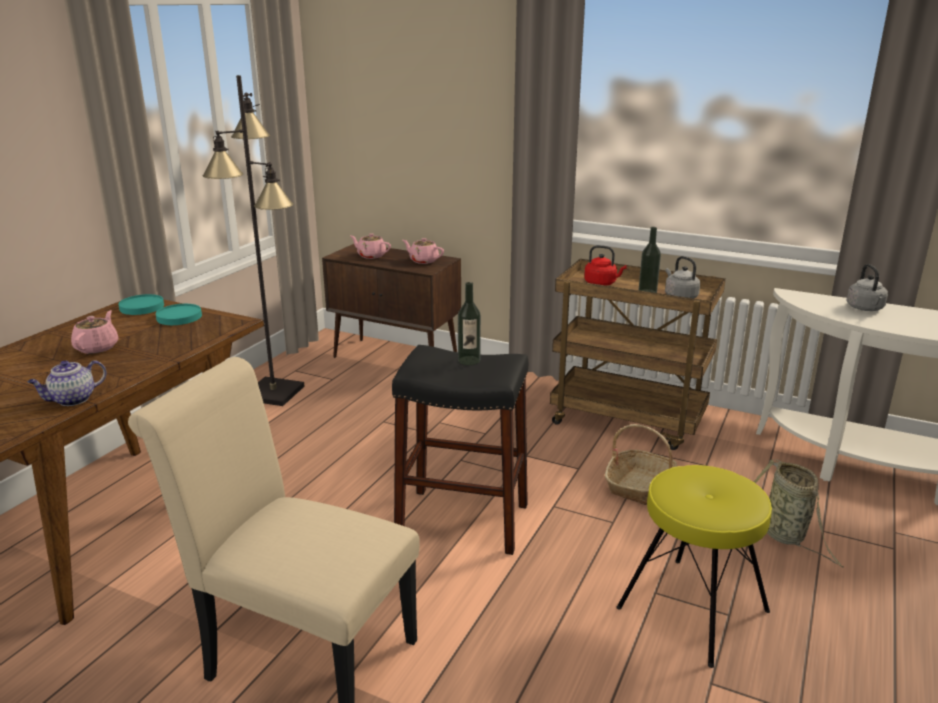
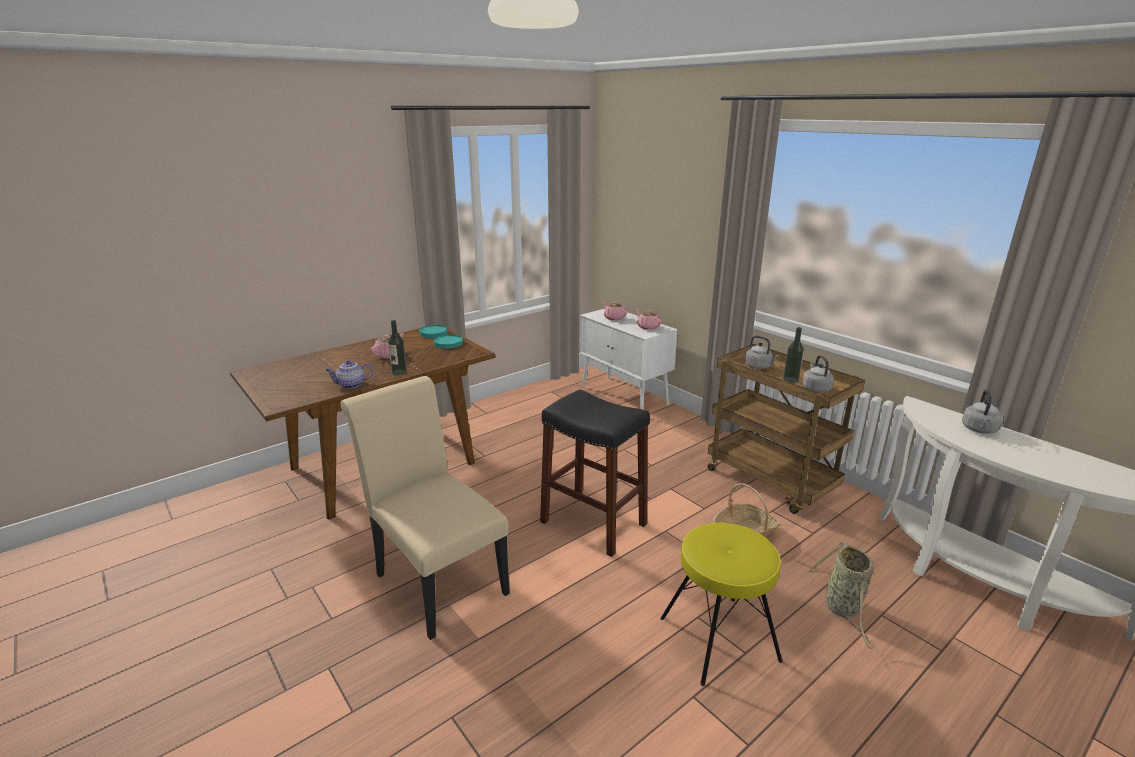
camera: 25 degrees right, 0 degrees up
black floor lamp [203,75,304,406] -> none
brown cabinet [322,244,461,358] -> white cabinet [579,309,677,410]
bottle [458,282,481,365] -> bottle moved to [388,320,407,376]
red kettle [584,245,627,286] -> grey kettle [745,336,779,369]

